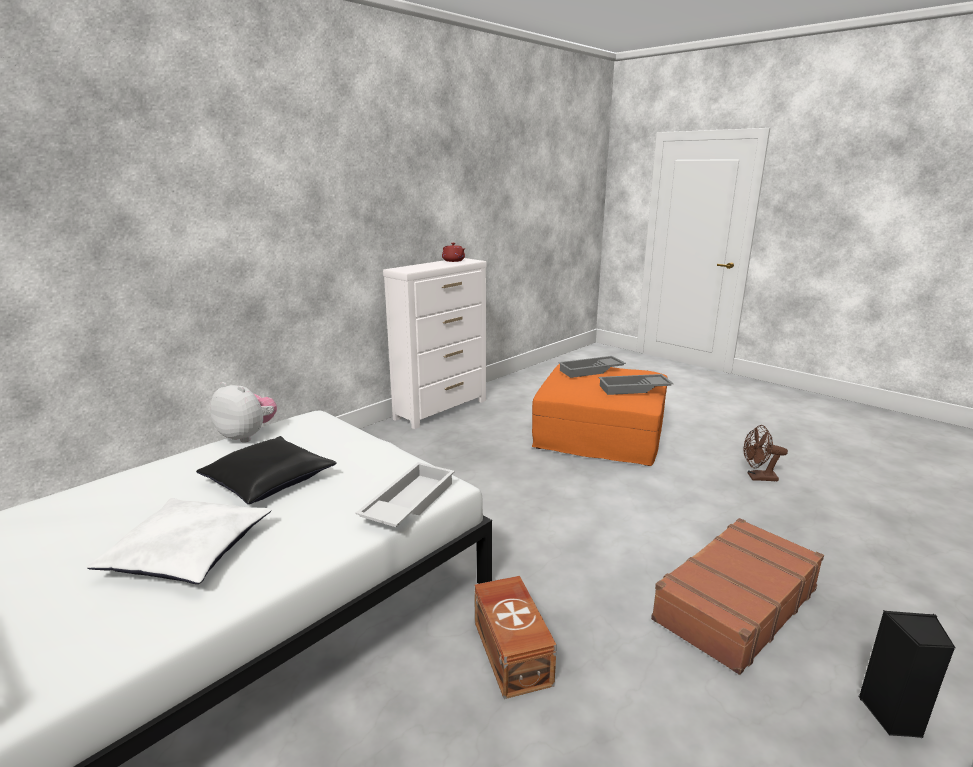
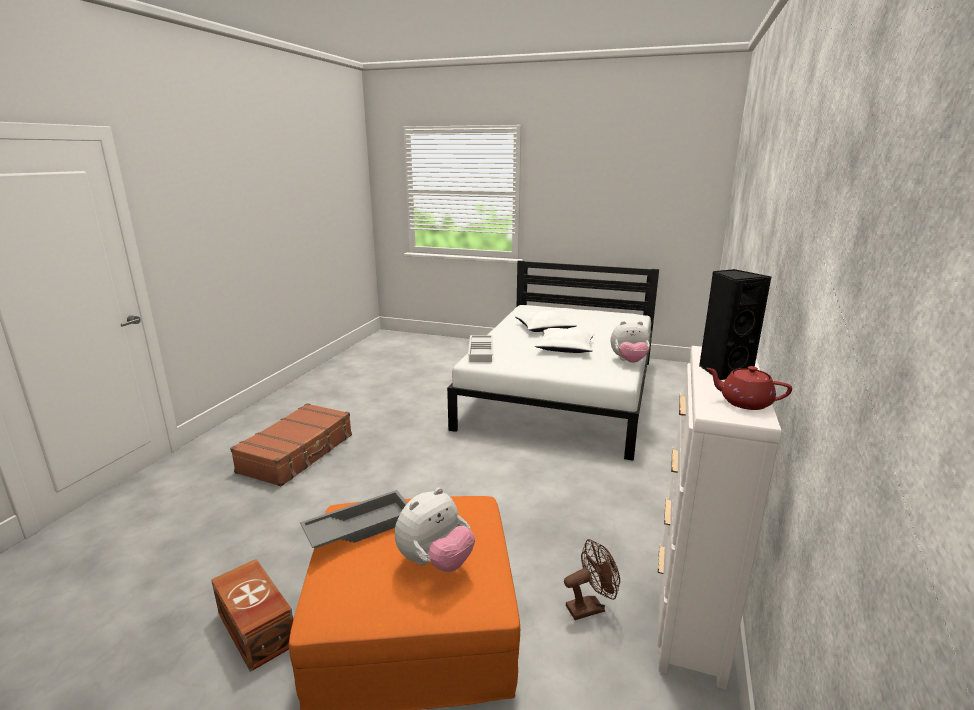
camera: 155 degrees right, 0 degrees up
black pillow [196,436,337,504] -> white pillow [535,328,594,353]
brown storage box [474,576,557,699] -> brown storage box moved to [211,559,293,672]
grey tray [558,356,626,378] -> plush toy [395,488,475,572]
brown fan [743,425,788,481] -> brown fan moved to [564,539,620,620]
black speaker [858,610,955,738] -> black speaker moved to [699,269,771,380]

